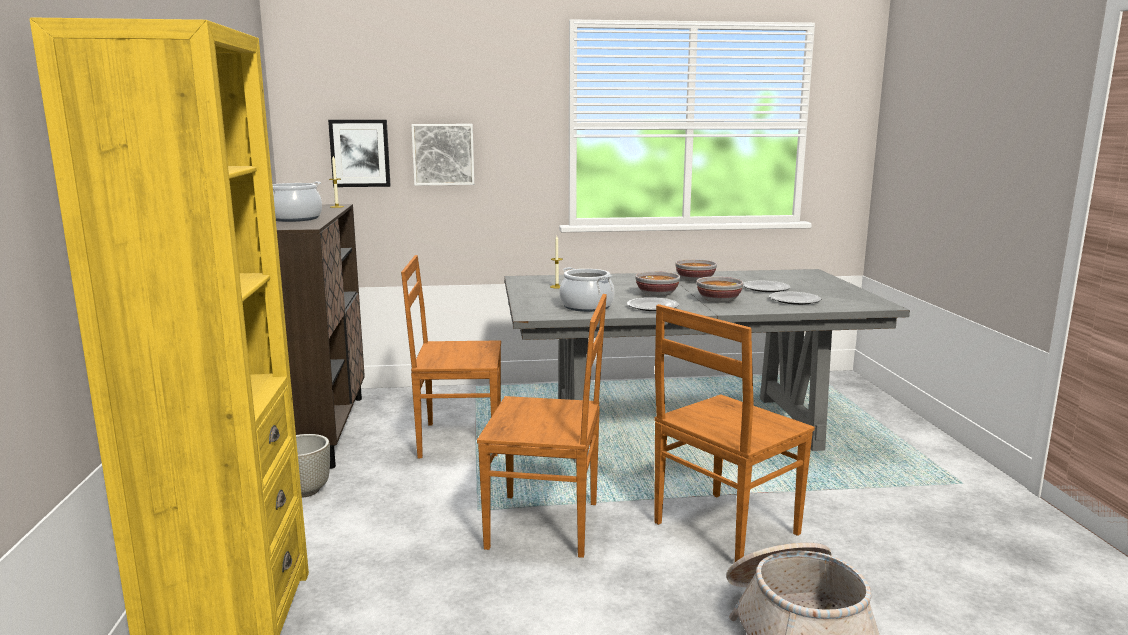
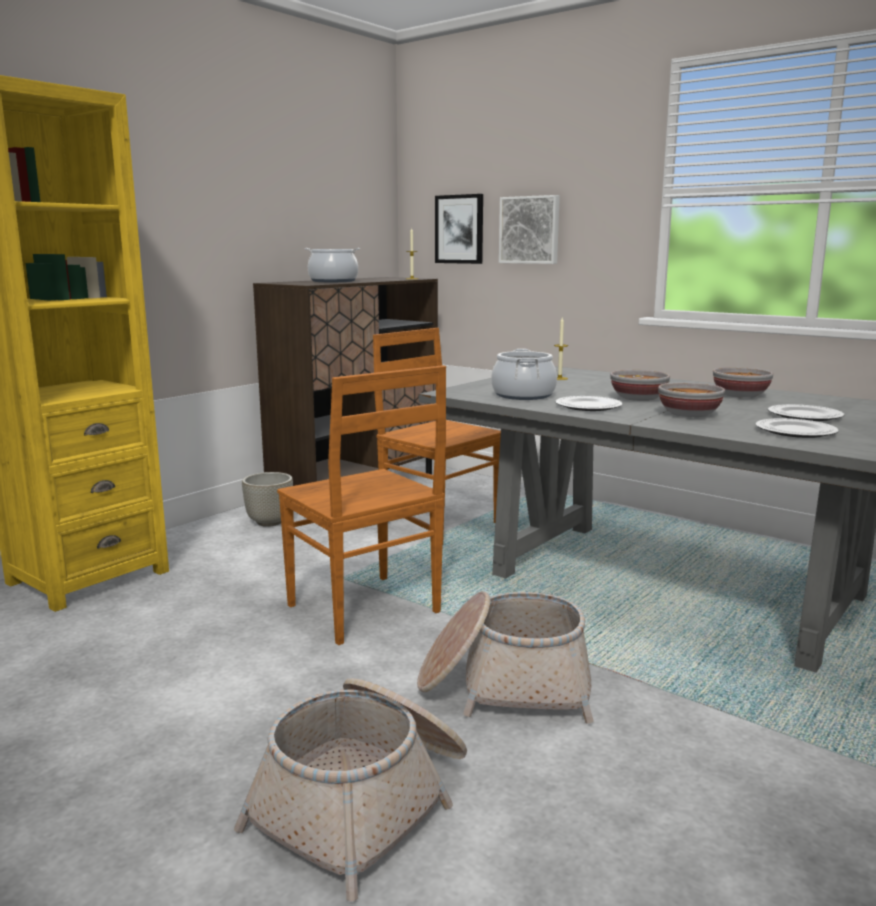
camera: 45 degrees right, 0 degrees up
brown chair [654,304,815,562] -> basket [417,591,594,724]

